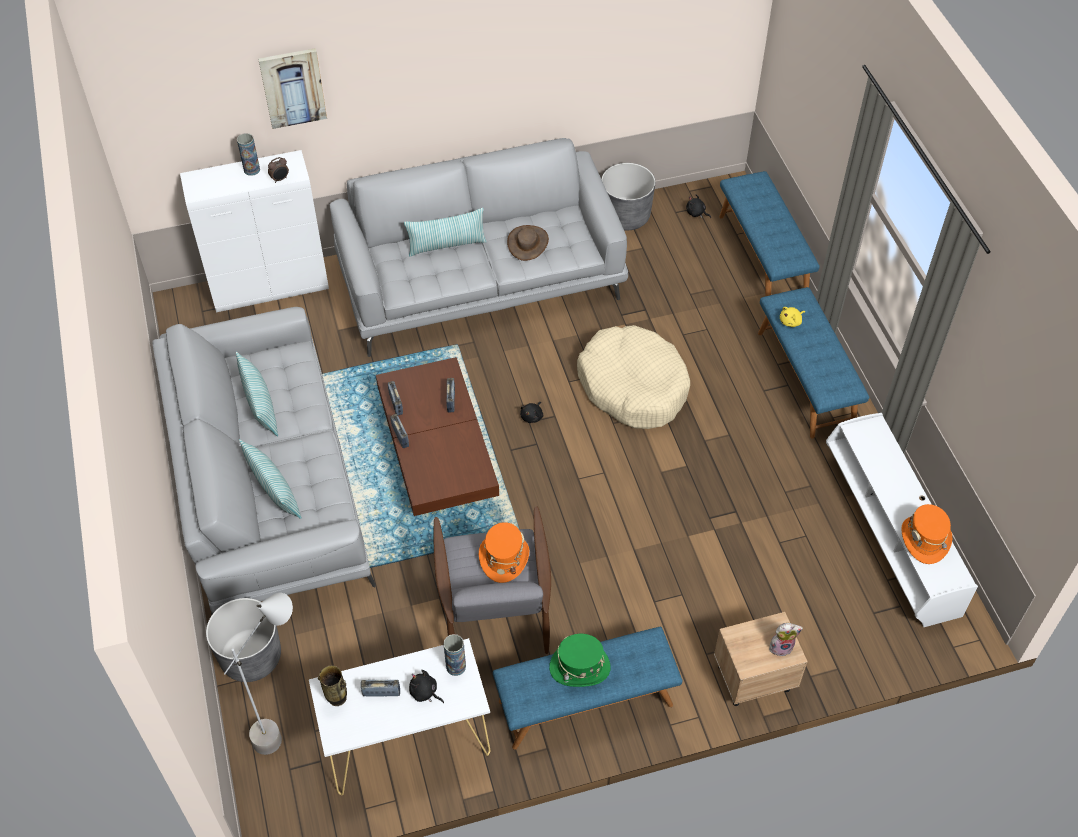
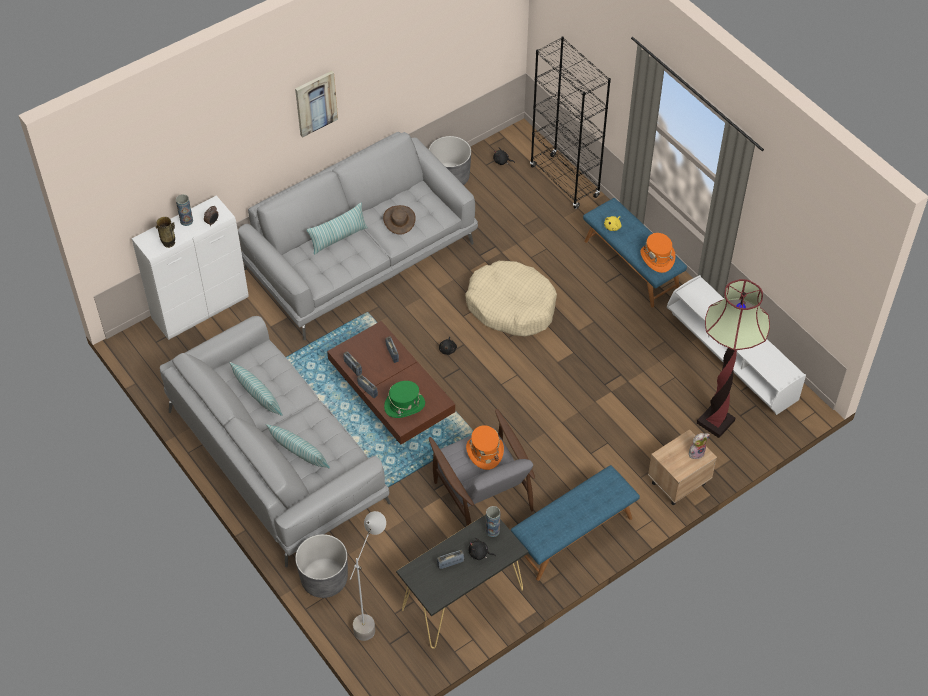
camera: 20 degrees left, 0 degrees up
picture [258,48,327,129] -> picture moved to [295,71,338,138]
white console table [309,638,490,795] -> black console table [396,514,529,649]
vase [318,666,347,706] -> vase moved to [156,217,175,248]
green hat [549,634,611,687] -> green hat moved to [384,381,425,418]
blue bench [719,171,820,296] -> black bookcase [530,36,611,209]
orange hat [901,504,952,564] -> orange hat moved to [640,233,675,273]
none -> floor lamp [697,279,770,438]

